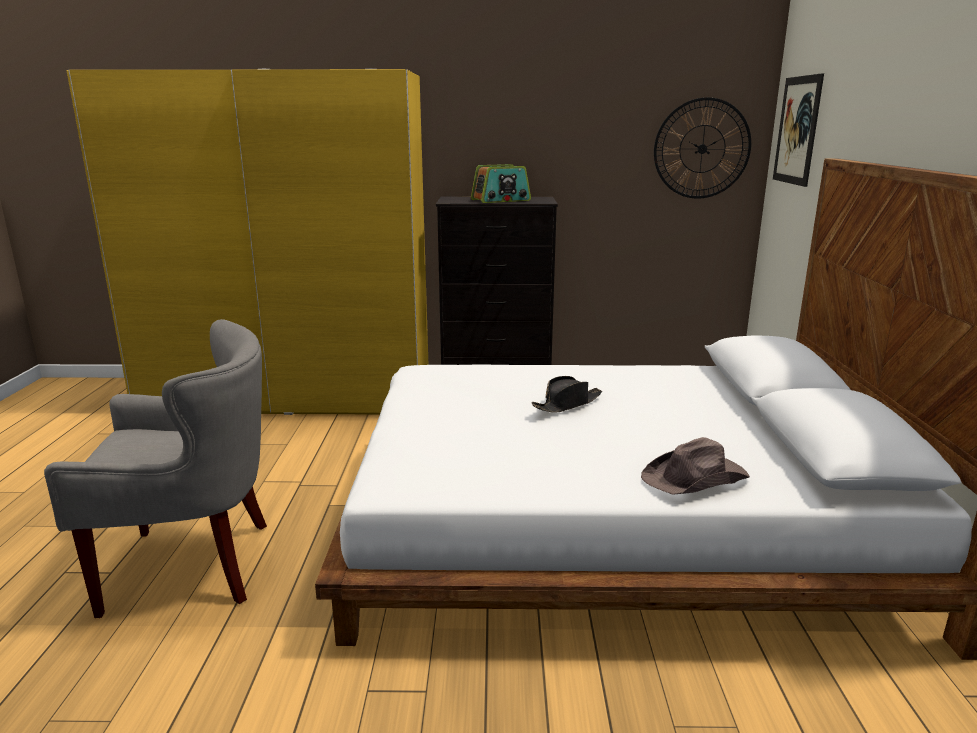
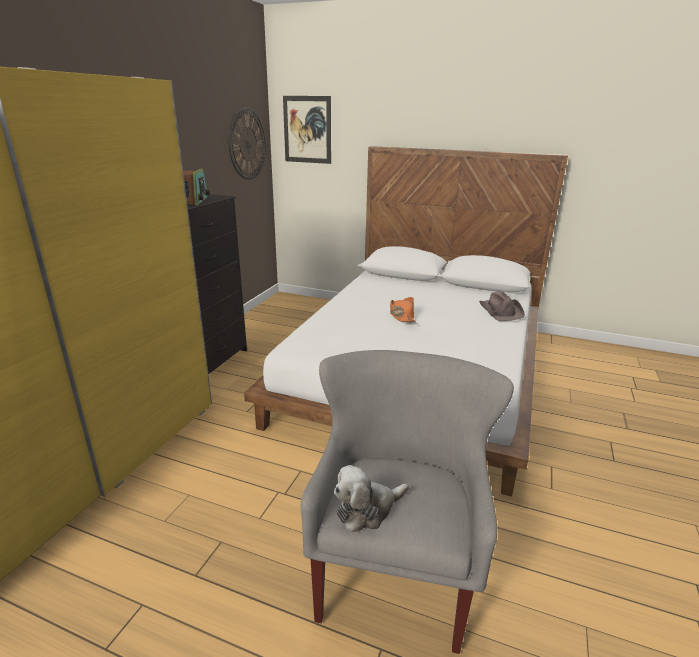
camera: 70 degrees left, 5 degrees up
black hat [531,376,602,413] -> orange hat [390,297,416,322]
none -> plush toy [334,465,409,532]

